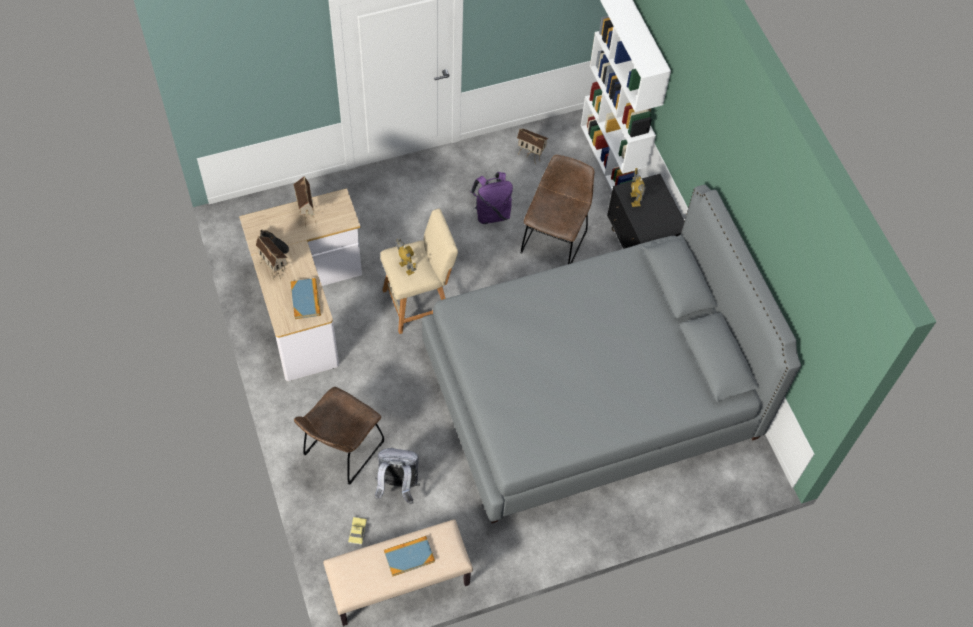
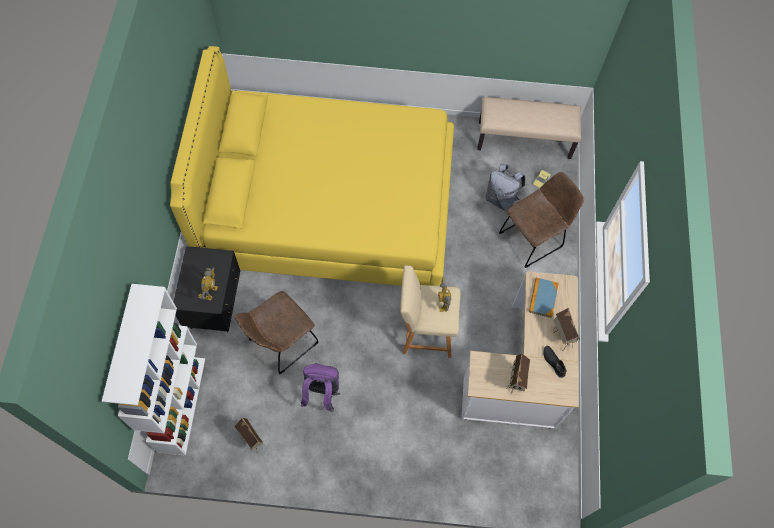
camera: 155 degrees left, 5 degrees up
book [384,536,435,577] -> none
grey bed [422,185,801,523] -> yellow bed [170,46,454,286]

